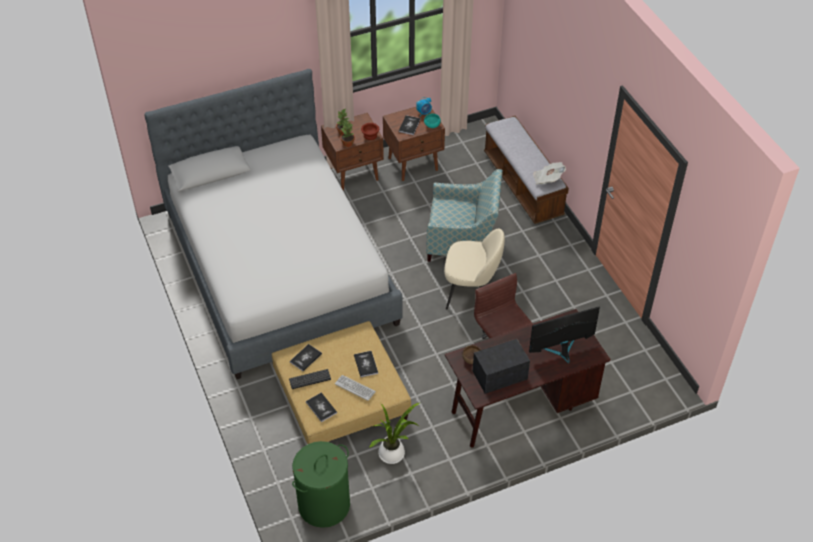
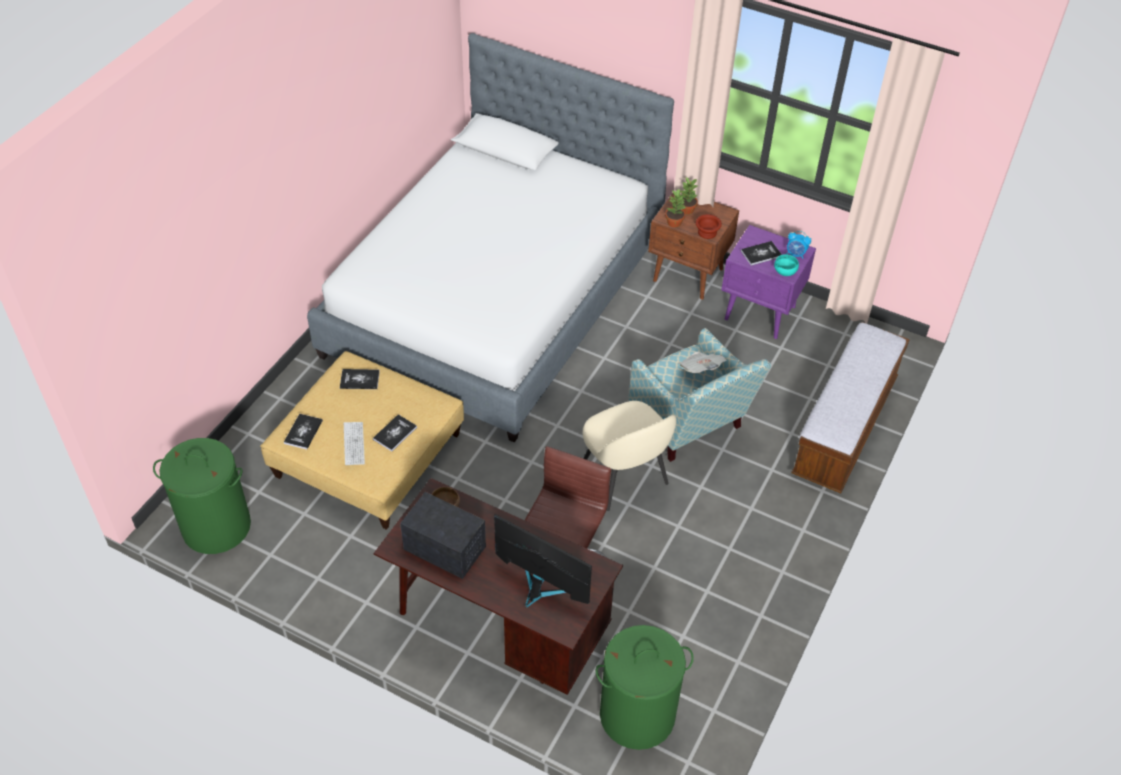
camera: 50 degrees right, 0 degrees up
keyboard [289,369,331,389] -> none
potted plant [369,402,421,464] -> none
brown nightstand [383,107,445,181] -> purple nightstand [721,225,816,339]
newspaper [533,162,566,184] -> newspaper moved to [678,352,726,373]
none -> green laundry basket [595,625,694,750]

